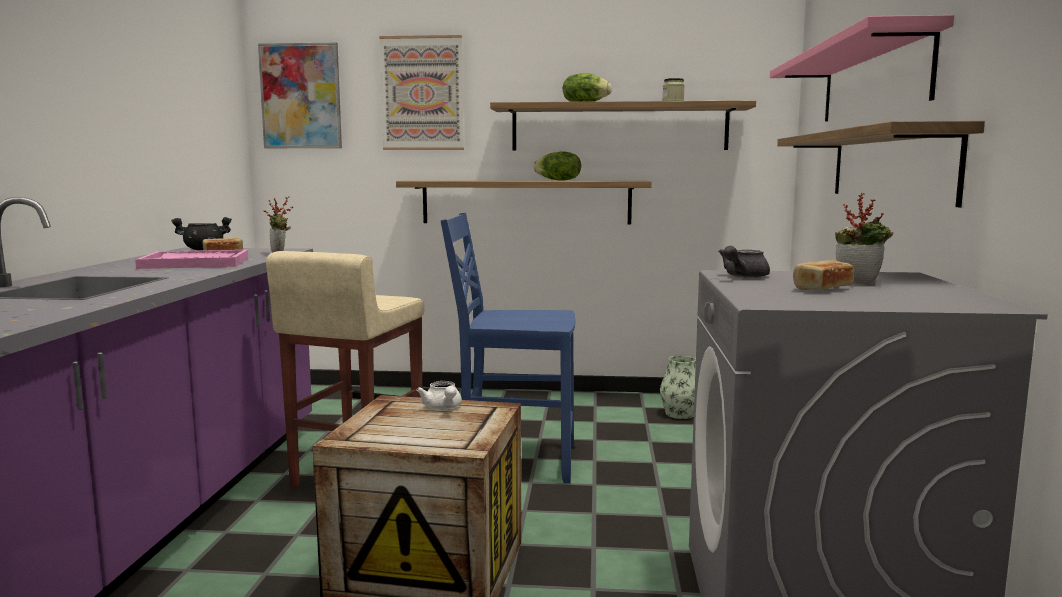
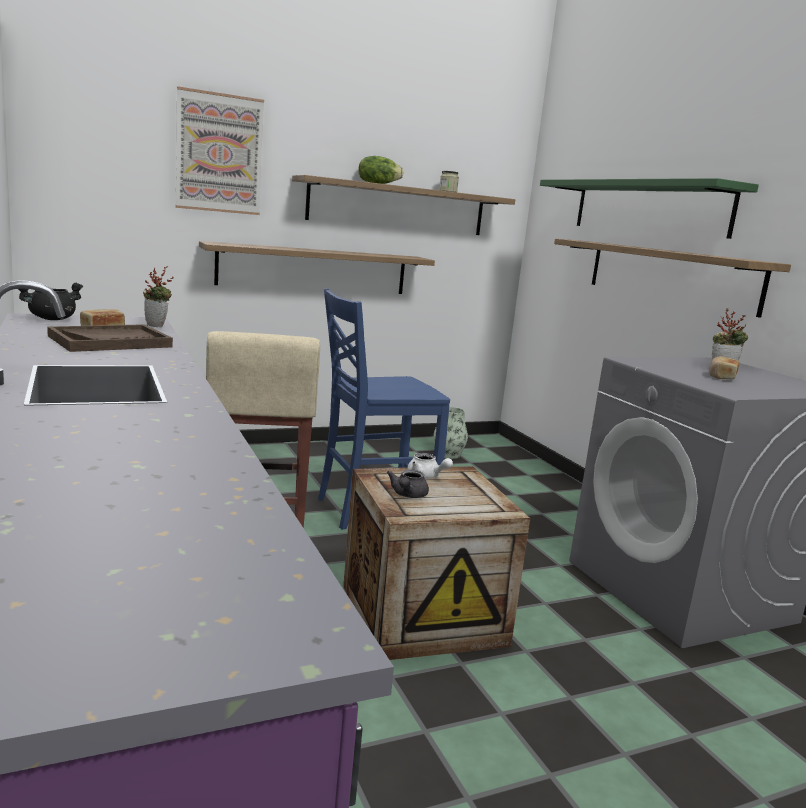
camera: 30 degrees left, 5 degrees up
pink tray [135,250,248,269] -> brown tray [47,324,173,352]
picture [258,42,342,148] -> none
lettuce [534,151,581,181] -> none
grey teapot [718,246,770,278] -> grey teapot moved to [387,470,429,498]
pink shelf [770,15,954,122] -> green shelf [540,178,759,239]

